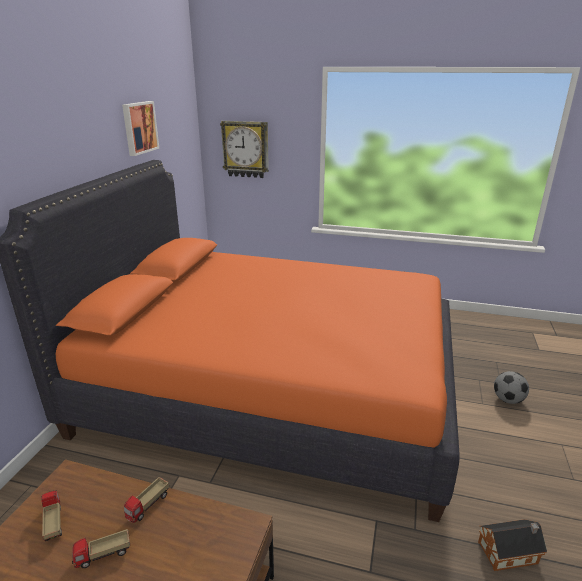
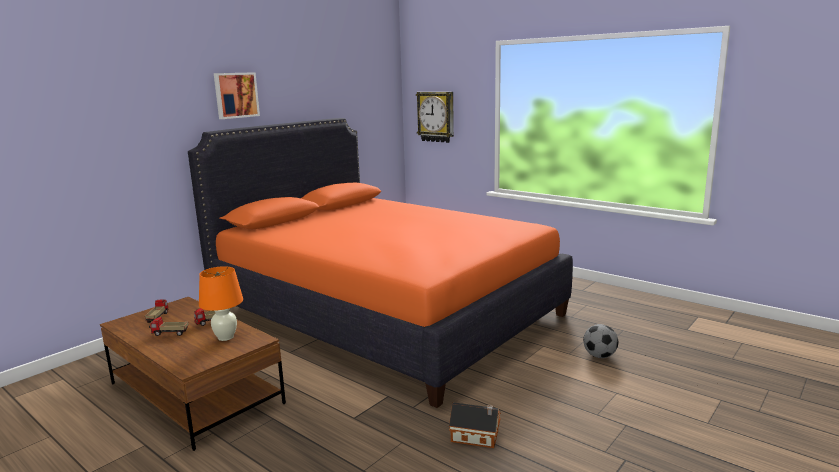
camera: 25 degrees right, 10 degrees down
picture [122,101,159,156] -> picture moved to [214,72,260,119]
none -> orange table lamp [199,266,243,341]

